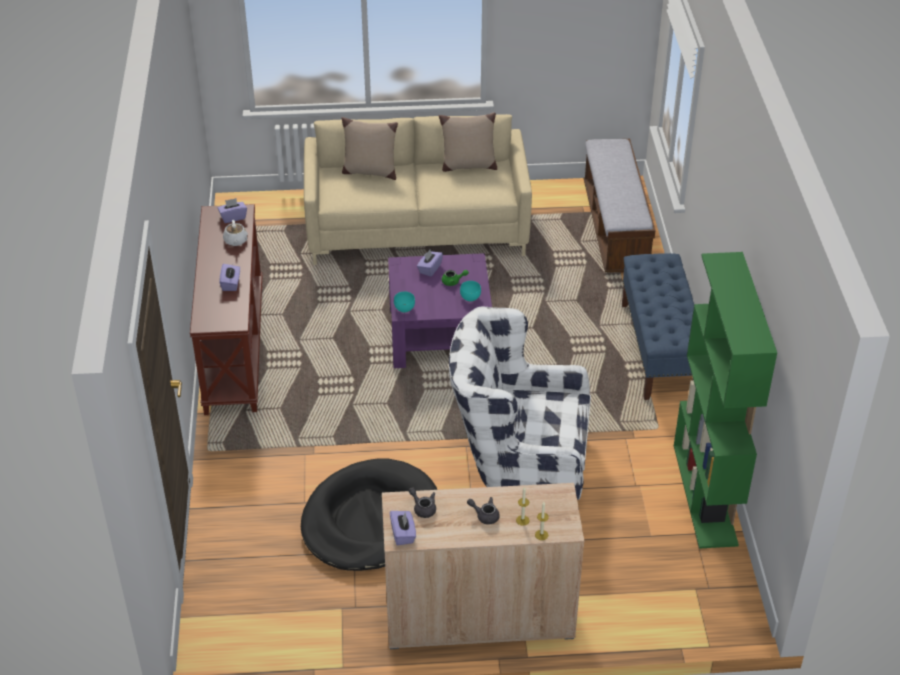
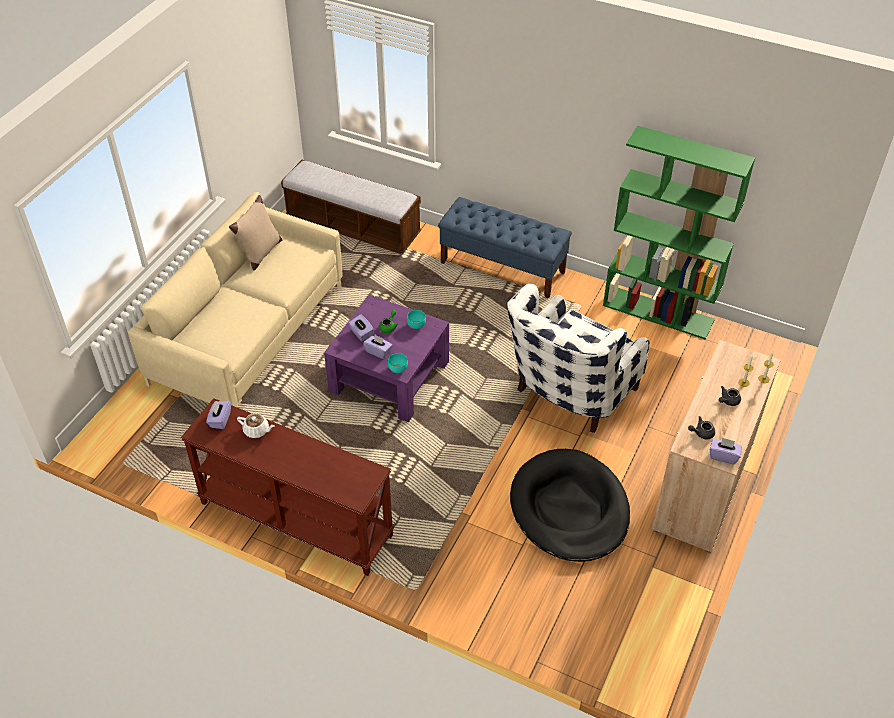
camera: 60 degrees left, 5 degrees up
purple tissue box [220,264,240,291] -> purple tissue box moved to [363,335,393,359]
beige pillow [342,117,398,180] -> none

